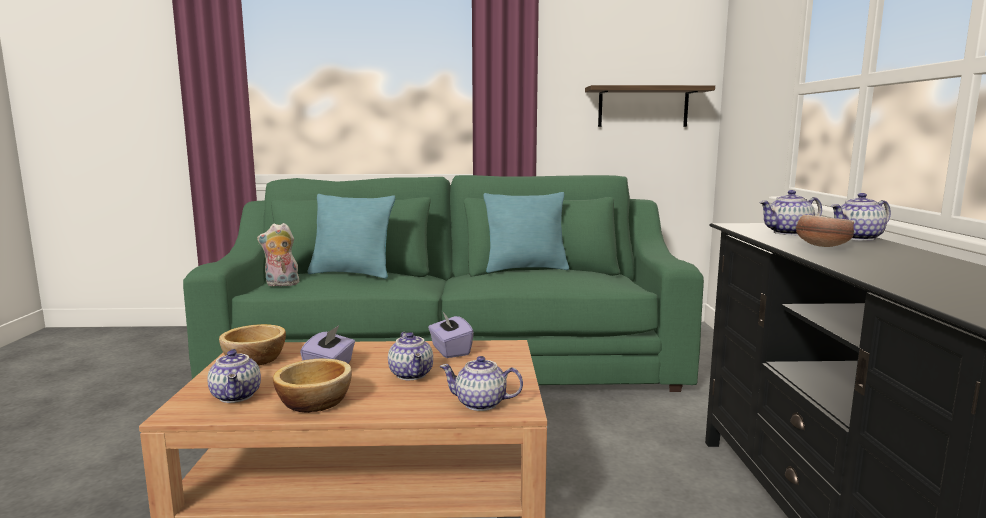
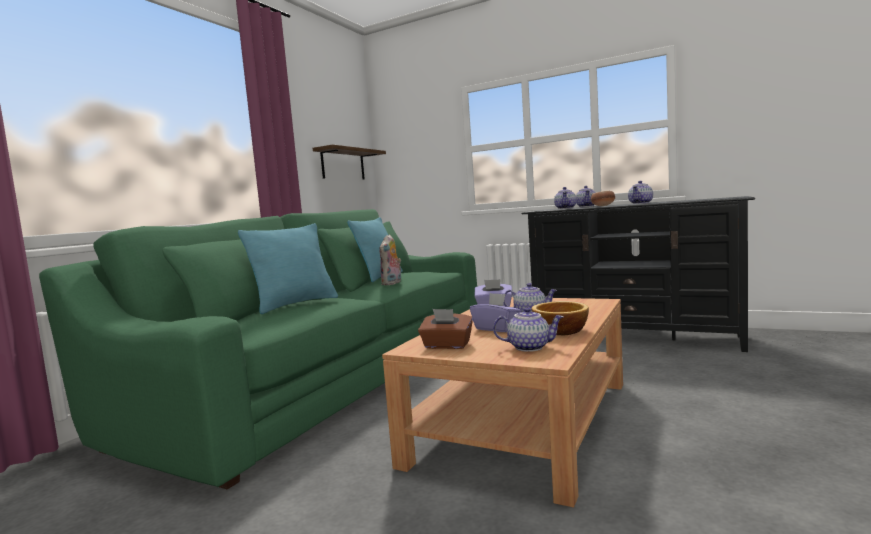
camera: 60 degrees left, 5 degrees down
bowl [219,324,286,366] -> brown tissue box [418,309,473,349]
plush toy [257,223,299,286] -> plush toy moved to [379,234,402,285]
teapot [439,356,523,411] -> teapot moved to [628,181,653,204]

